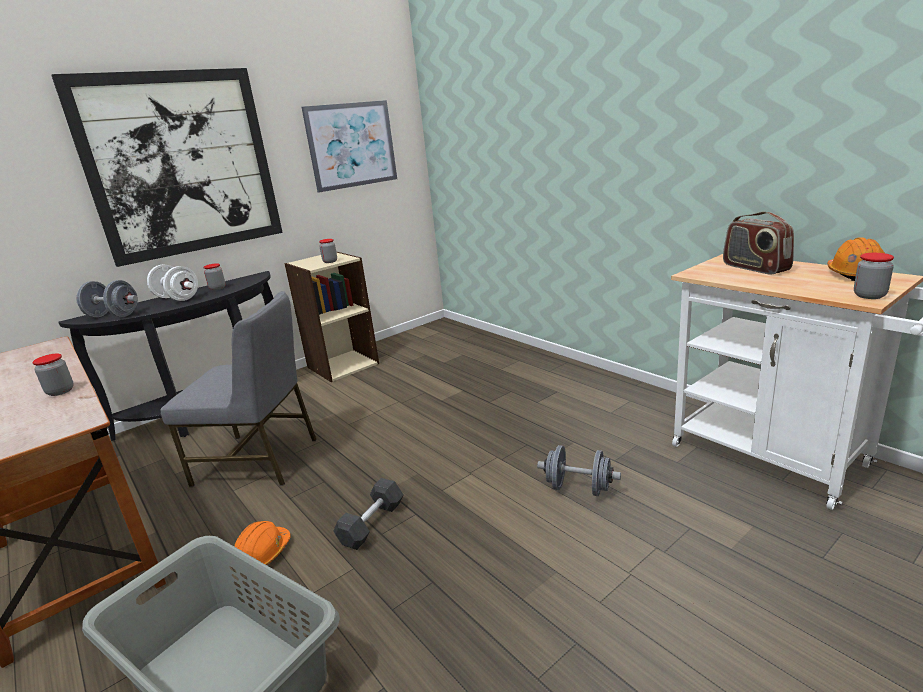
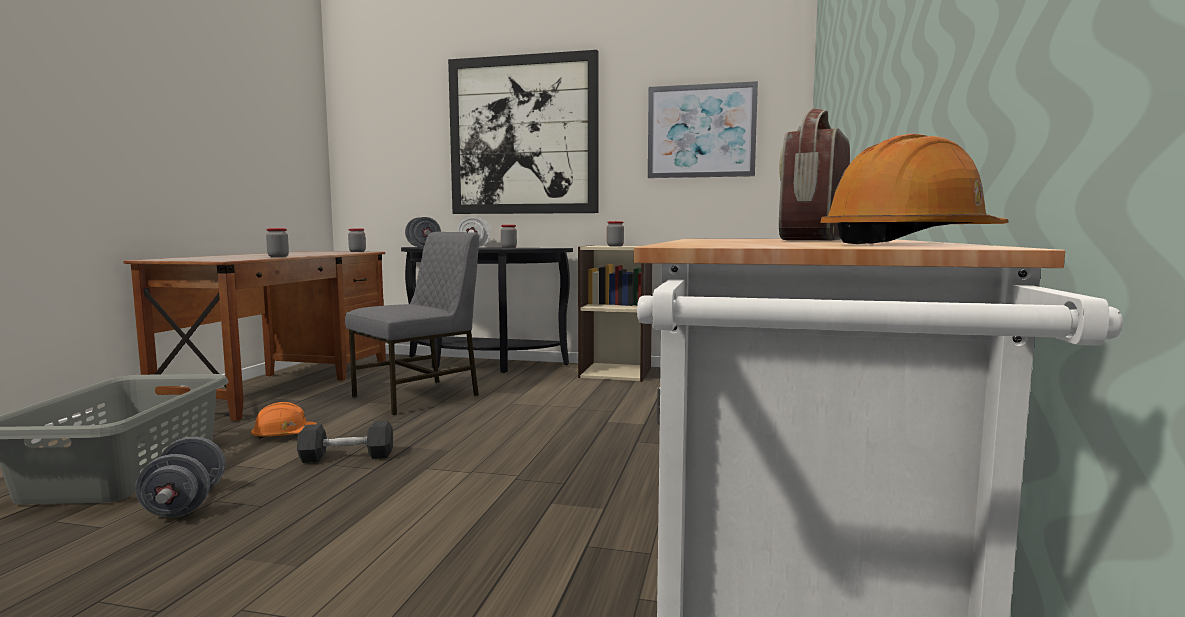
camera: 50 degrees right, 15 degrees down
grey chair [161,291,317,487] -> grey chair turned 105 degrees counterclockwise [345,232,479,415]
grey dumbbell [537,445,621,496] -> grey dumbbell moved to [135,437,225,518]
jar [854,253,894,299] -> jar moved to [348,228,366,252]

